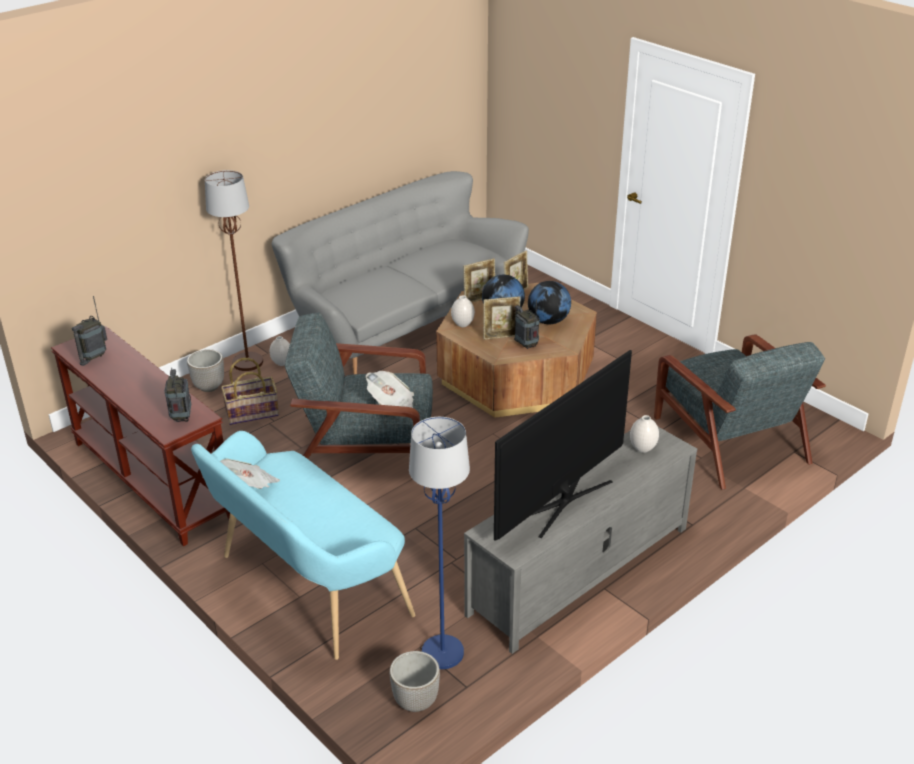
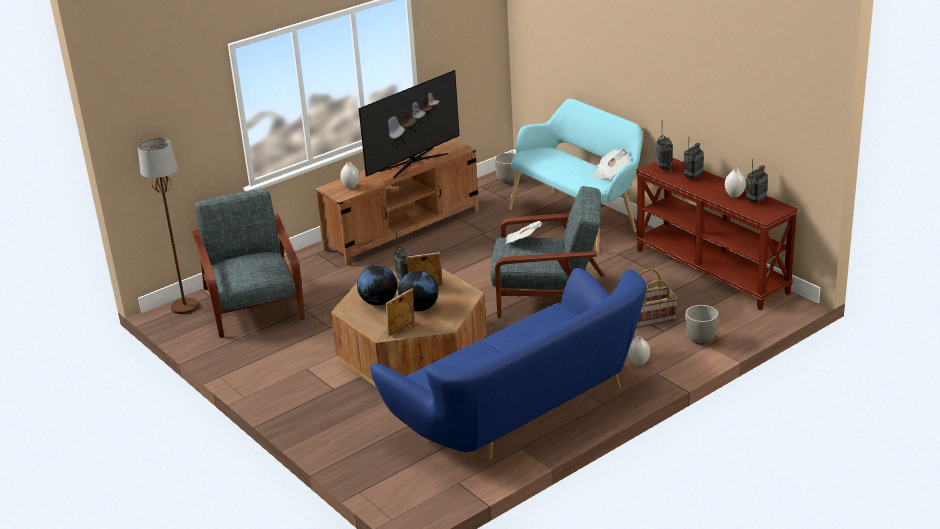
camera: 175 degrees left, 5 degrees down
brown floor lamp [205,170,263,371] -> brown floor lamp moved to [138,138,199,314]
grey sofa [272,171,529,374] -> blue sofa [370,267,647,459]
blue floor lamp [409,417,470,669] -> none
white vase [451,295,475,327] -> white vase moved to [725,169,746,198]
picture frame [463,258,495,302] -> none
grey tv stand [464,427,697,654] -> brown tv stand [315,139,479,266]
none -> radio [683,143,704,181]

